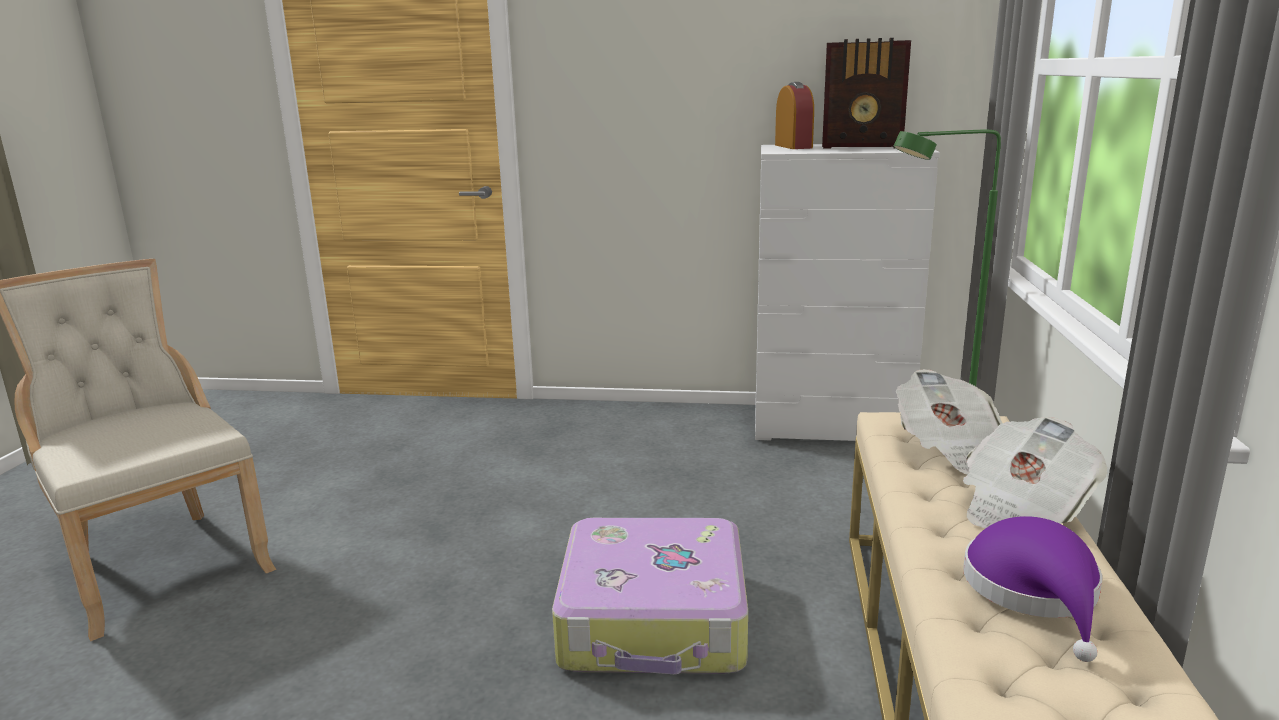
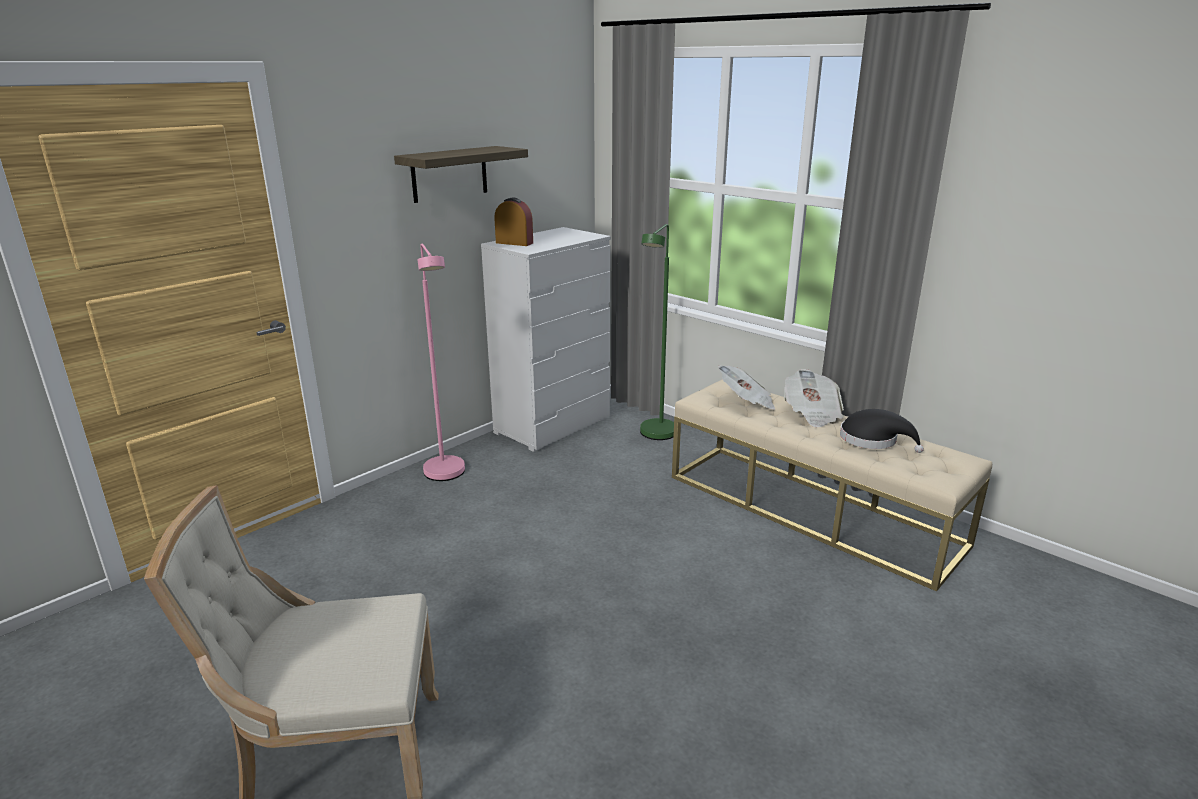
camera: 55 degrees left, 5 degrees up
suitcase [552,518,748,674] -> none
radio [822,38,911,149] -> none
purple hat [963,516,1103,662] -> black hat [840,409,924,453]
none -> shelf [394,146,528,203]
none -> pink floor lamp [417,244,465,481]

